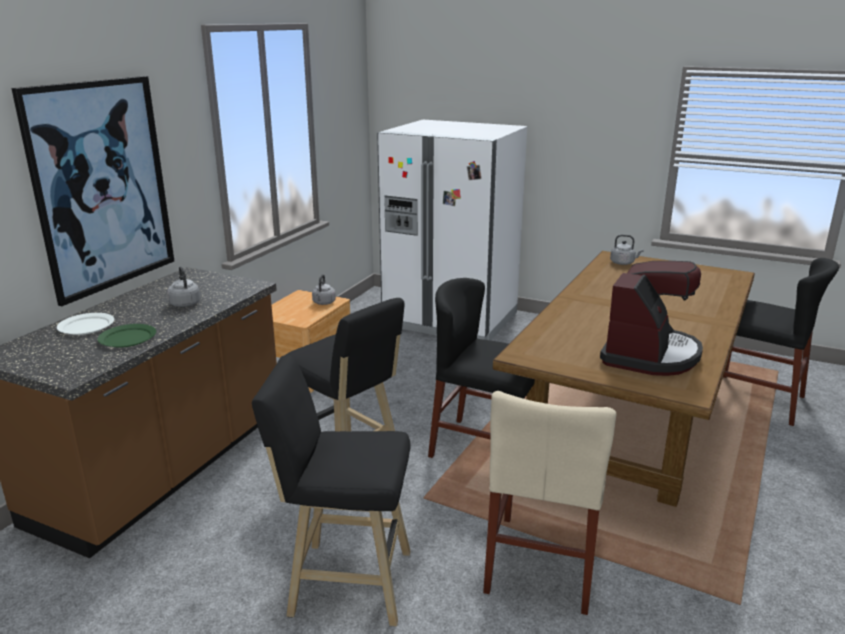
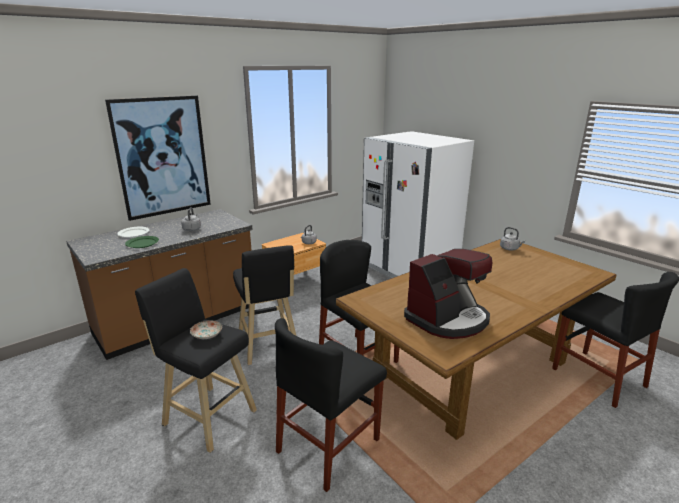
camera: 25 degrees right, 0 degrees up
beige chair [483,391,616,615] -> black chair [275,318,387,492]
none -> plate [190,321,222,339]

